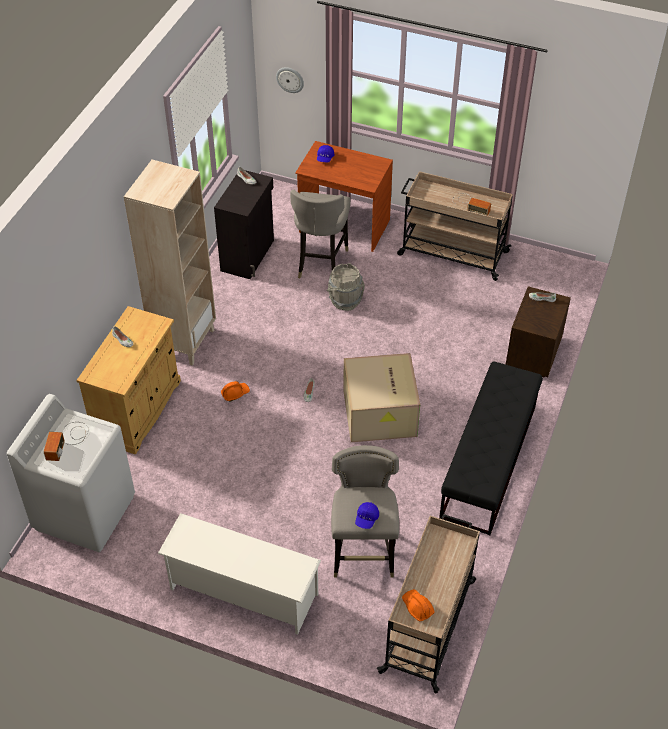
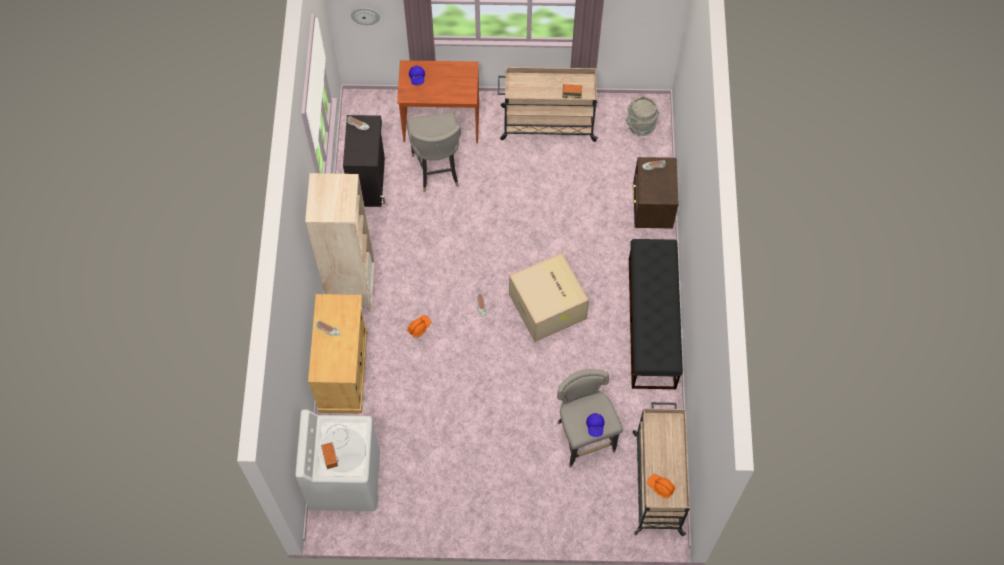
camera: 20 degrees left, 15 degrees up
white shoe rack [158,513,321,635] -> none
grey bucket [327,263,365,311] -> grey bucket moved to [626,96,660,136]

